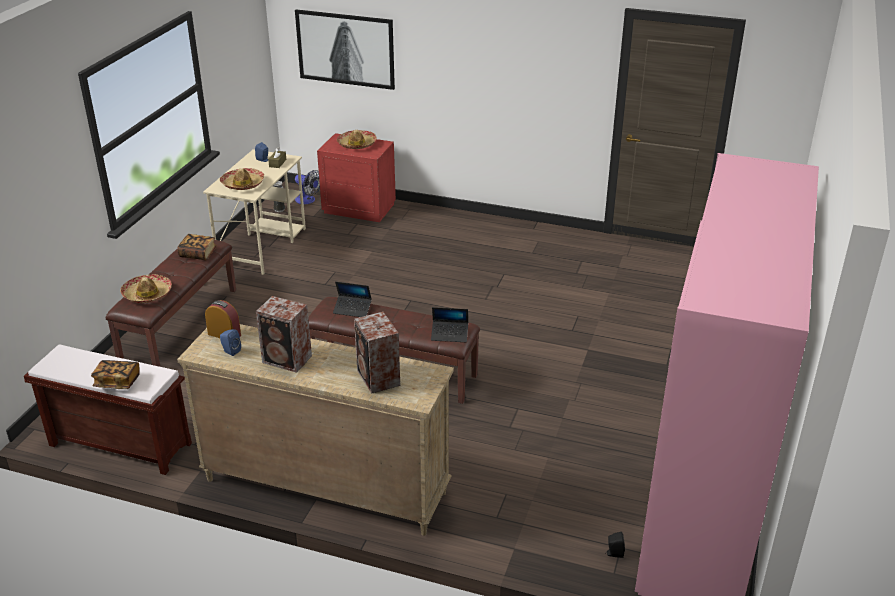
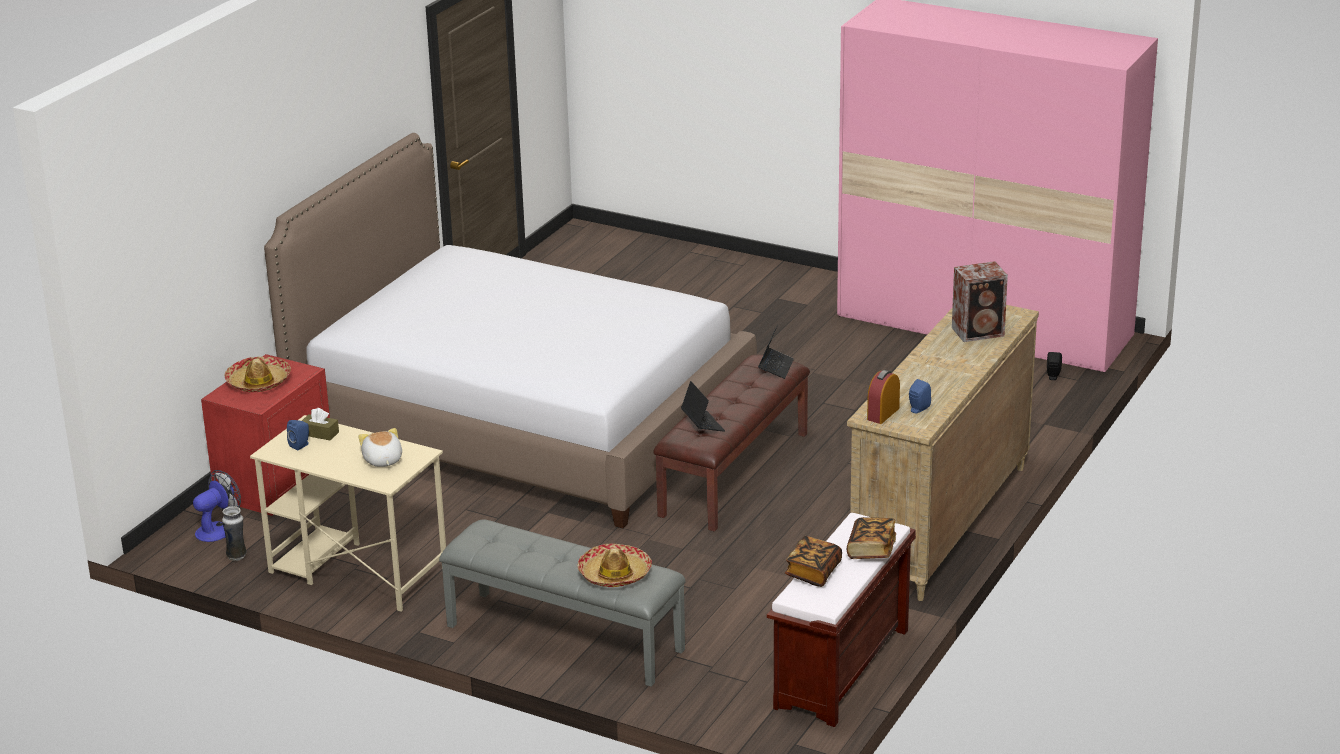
camera: 80 degrees left, 5 degrees down
brown bench [106,240,236,367] -> grey bench [439,519,686,687]
book [177,234,217,261] -> book moved to [785,536,842,587]
hat [220,168,264,190] -> plush toy [358,428,402,467]
speaker [256,296,312,373] -> none
picture [295,9,395,90] -> none
laptop [333,282,372,317] -> laptop turned 45 degrees counterclockwise [681,381,725,432]
none -> bed [264,133,757,528]

